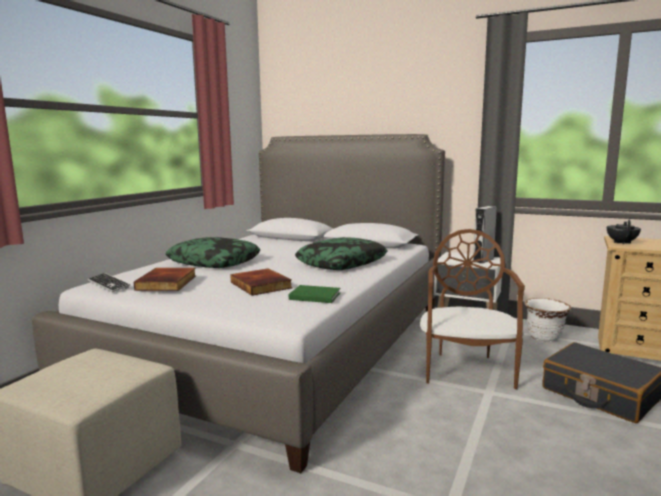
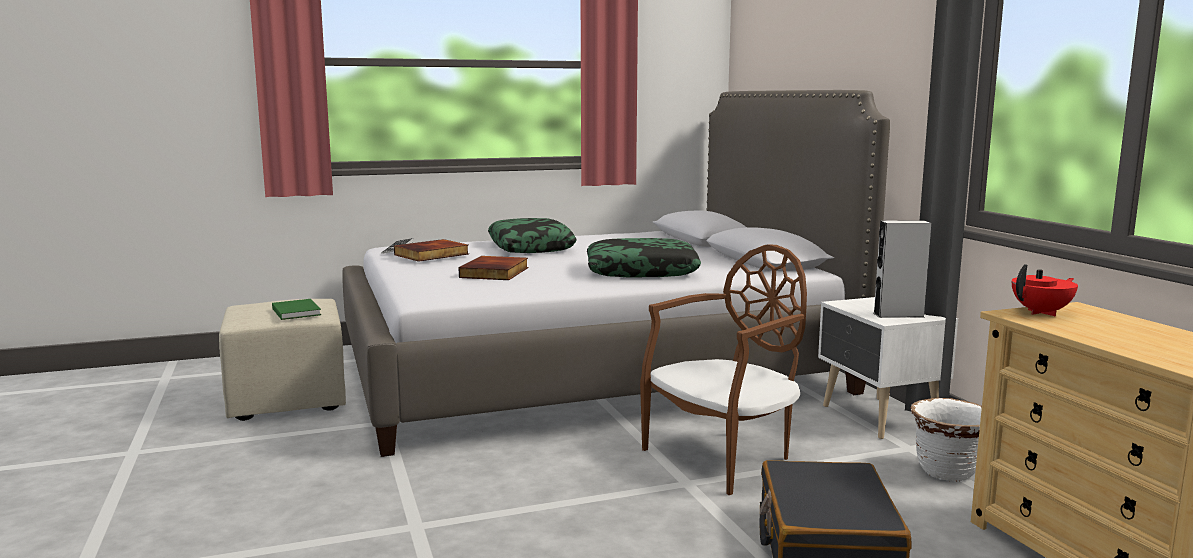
camera: 45 degrees right, 0 degrees up
green book [289,285,340,303] -> green book moved to [272,299,321,320]
black teapot [607,219,641,244] -> red teapot [1012,264,1078,316]

